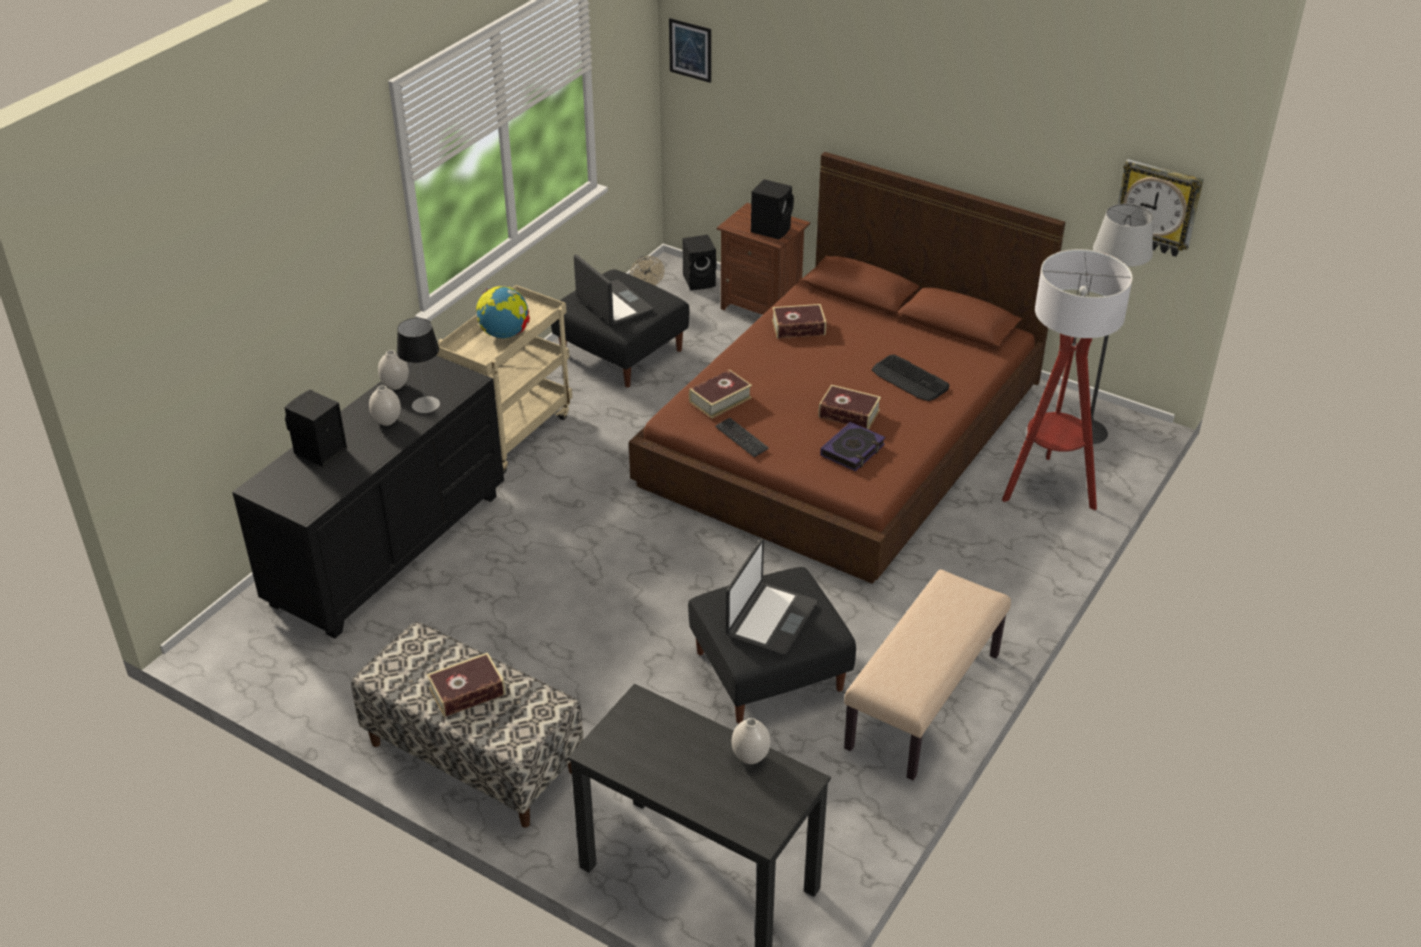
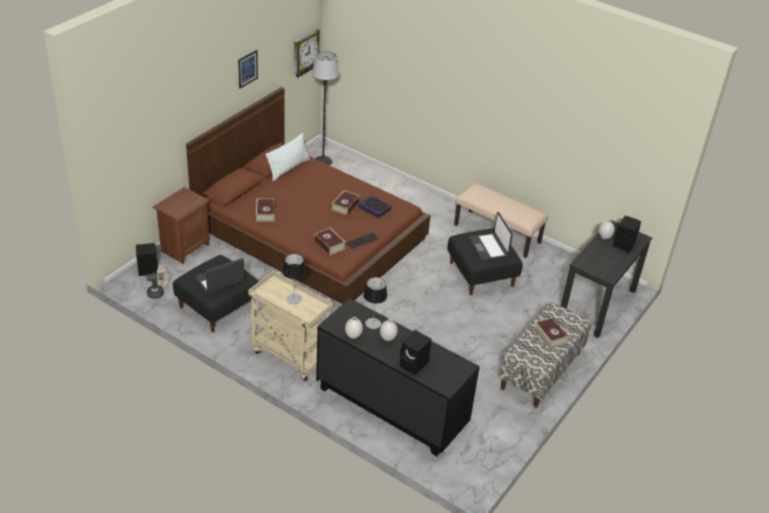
camera: 90 degrees left, 0 degrees up
globe [476,286,530,339] -> table lamp [282,254,306,304]
picture [669,18,711,83] -> picture moved to [238,50,258,89]
laptop [726,539,817,655] -> laptop turned 135 degrees counterclockwise [469,212,513,261]
black speaker [751,179,794,240] -> black speaker moved to [613,216,641,253]
keyboard [872,354,949,401] -> none
floor lamp [1002,249,1133,510] -> none
none -> pillow [266,133,310,181]

